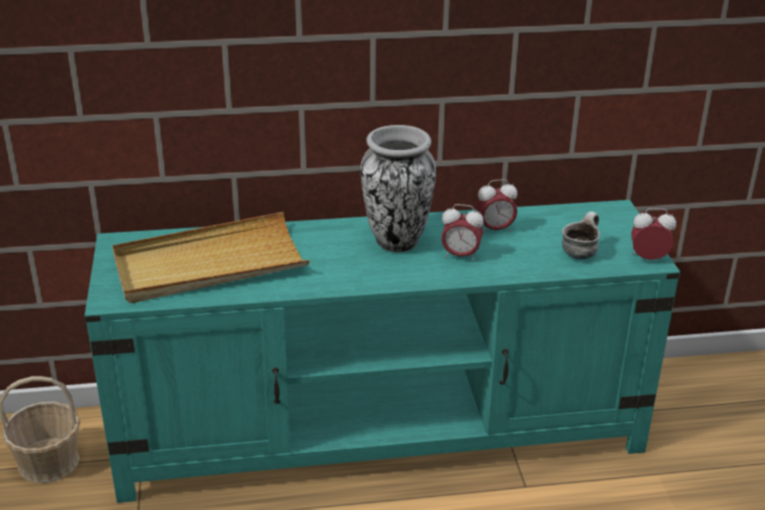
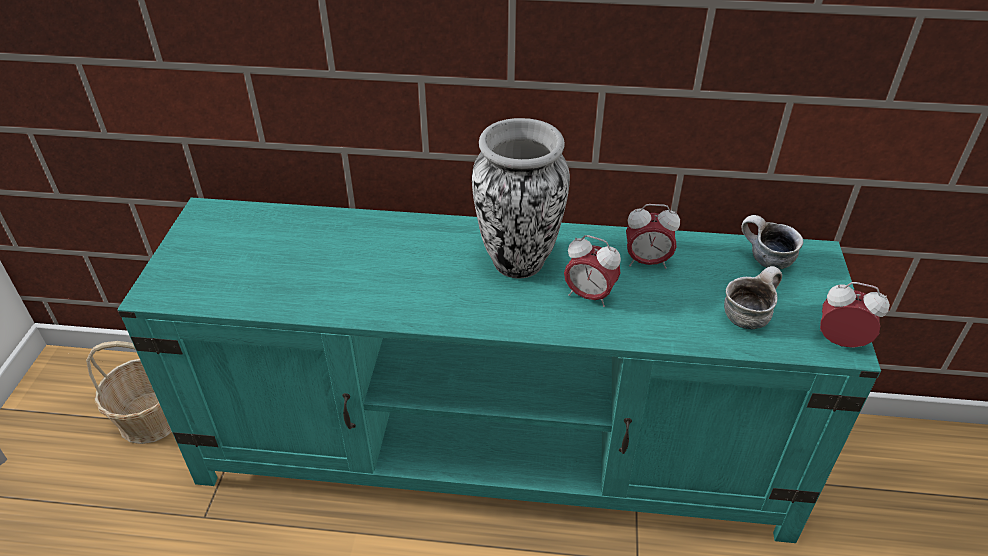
camera: 15 degrees right, 10 degrees up
beige tray [112,212,310,303] -> none
none -> mug [741,215,803,270]

